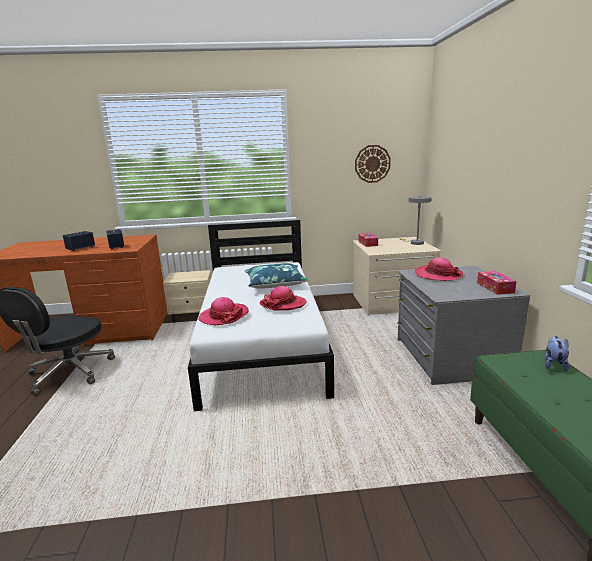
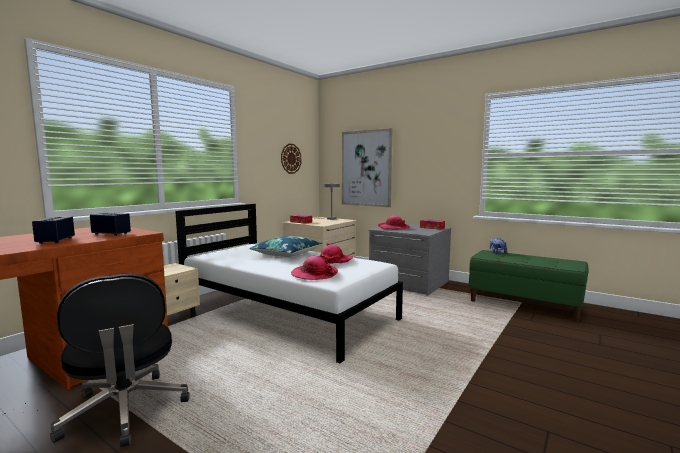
camera: 50 degrees left, 10 degrees down
none -> picture [342,128,393,207]

